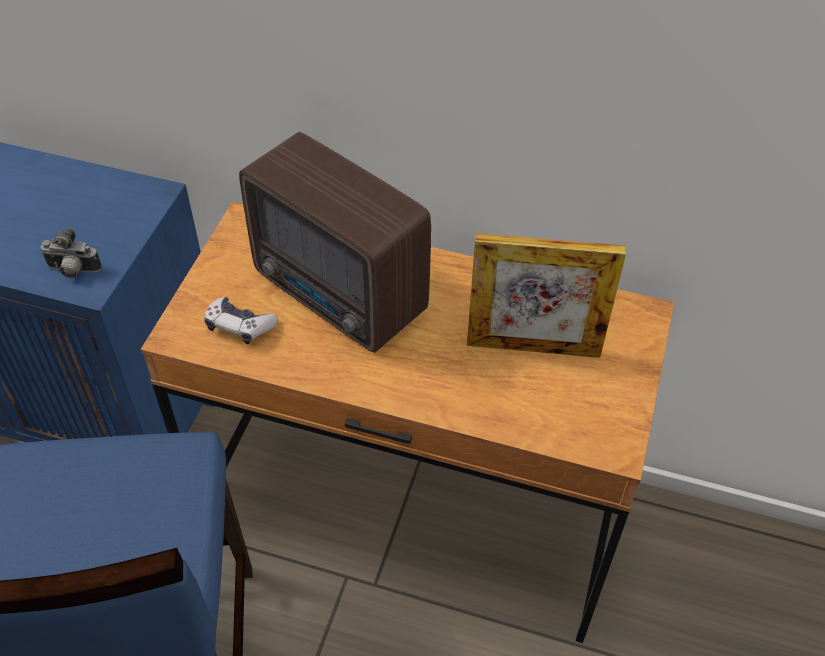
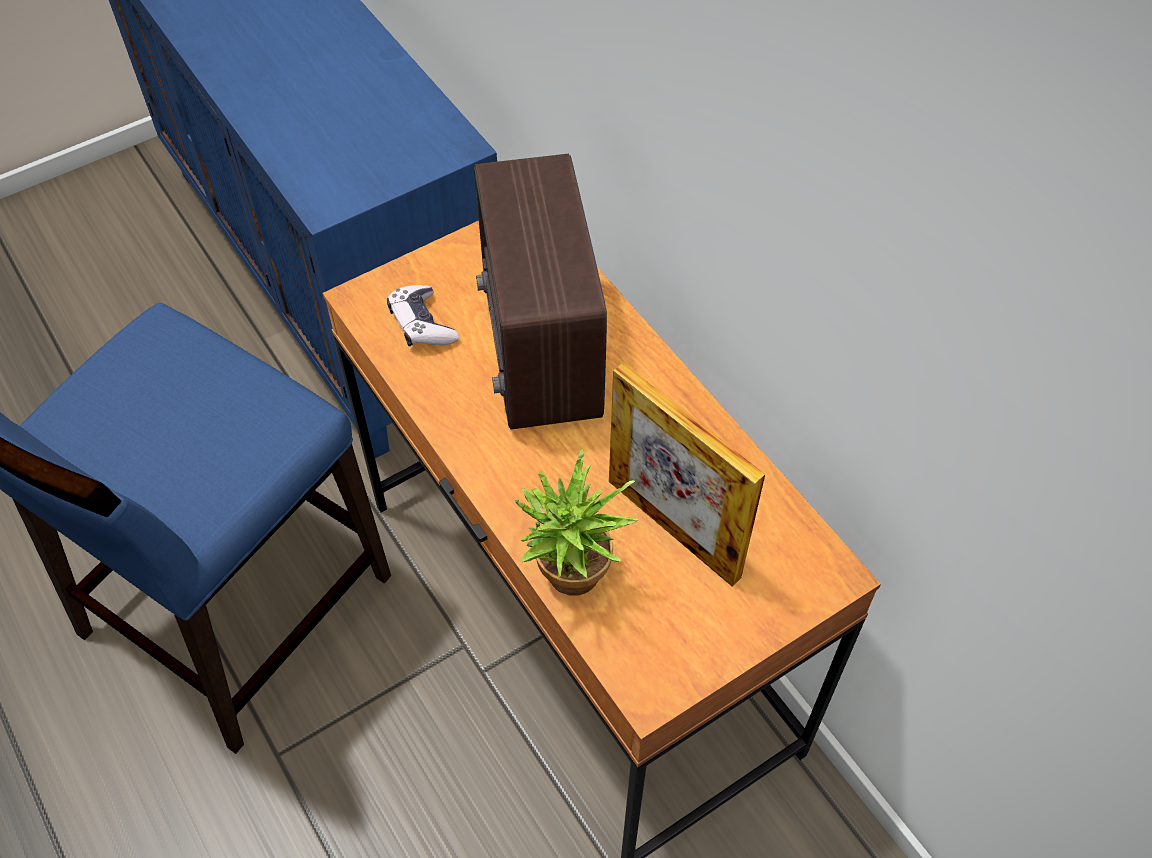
camera: 40 degrees right, 5 degrees up
camera [41,228,102,278] -> none
none -> potted plant [515,449,639,596]

